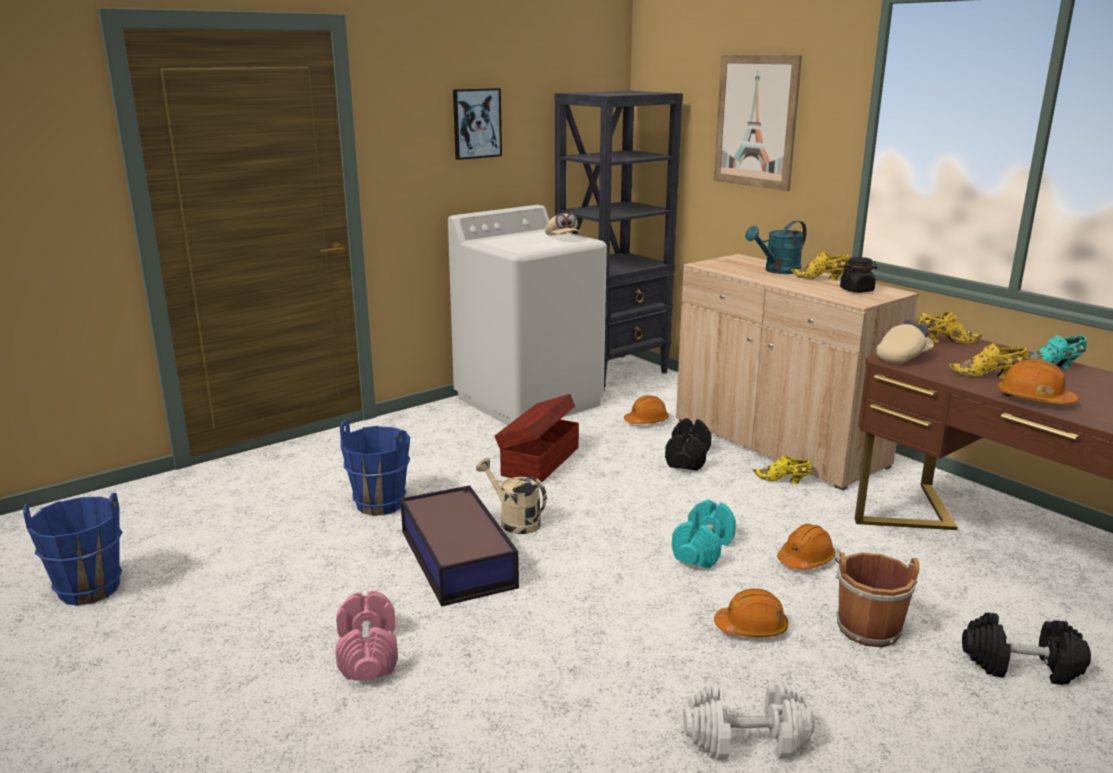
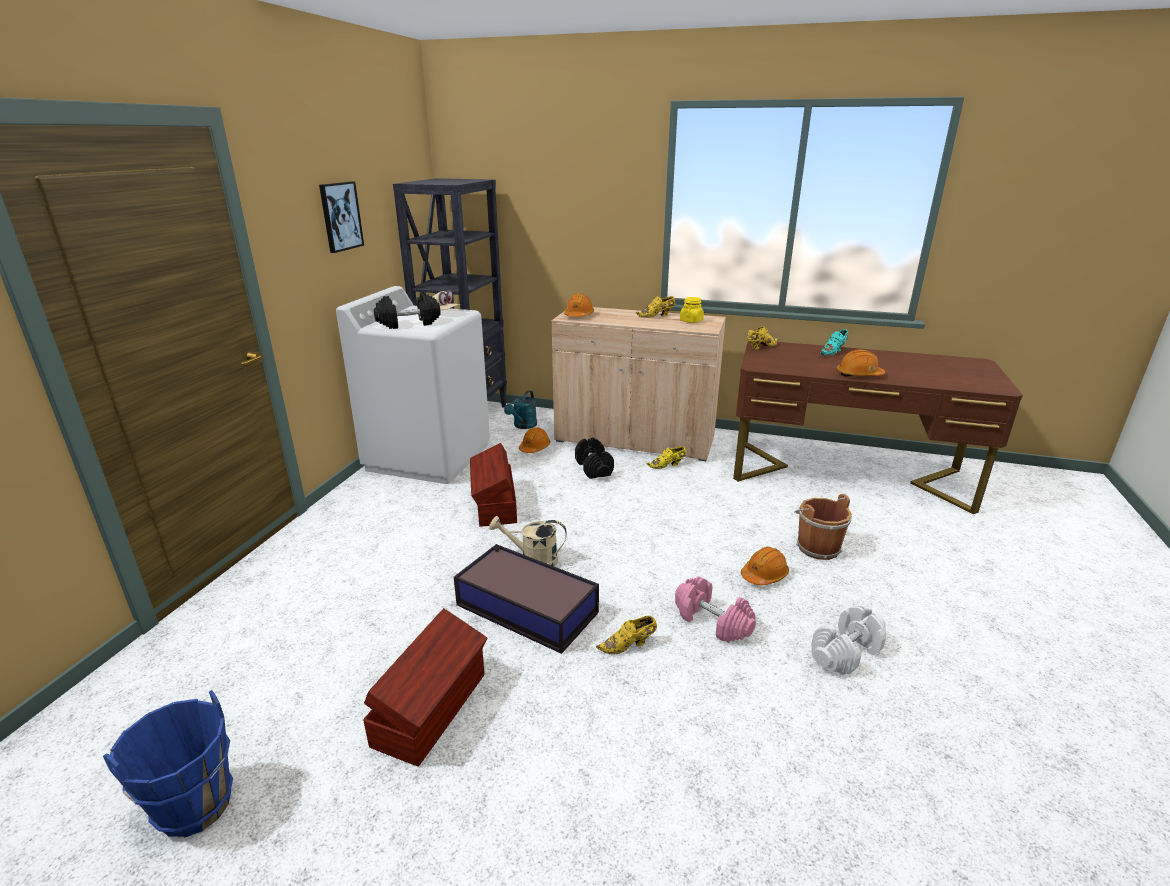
camera: 35 degrees left, 5 degrees up
pink dumbbell [335,591,398,680] -> pink dumbbell moved to [675,577,756,643]
blue bucket [340,420,410,516] -> none
turquoise dumbbell [672,500,736,568] -> none
picture [714,55,802,191] -> none
turquoise watering can [745,221,807,274] -> turquoise watering can moved to [504,390,537,429]
orange hard hat [777,524,835,570] -> orange hard hat moved to [564,293,594,317]
black jar [840,257,877,293] -> yellow jar [680,297,704,323]
beige cap [876,319,934,364] -> none
yellow shoe [949,343,1029,379] -> yellow shoe moved to [596,616,657,654]
black dumbbell [962,613,1091,685] -> black dumbbell moved to [374,293,441,329]
none -> brown storage box [363,608,487,767]

